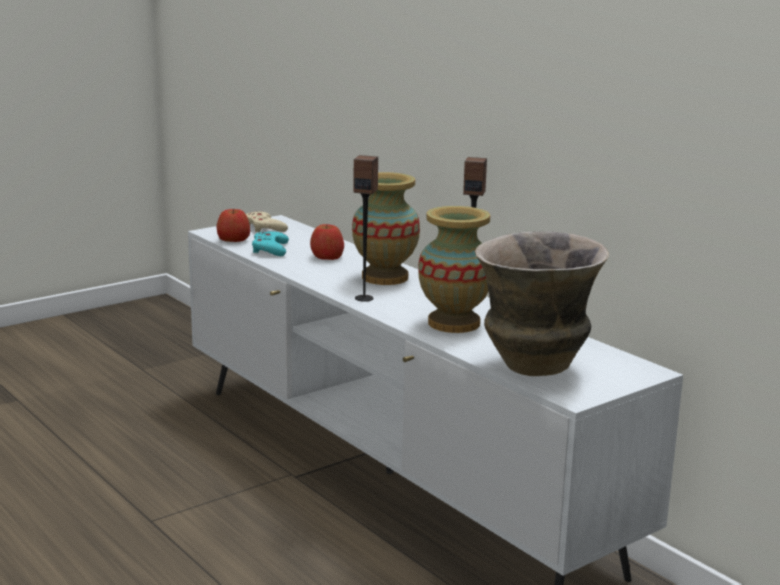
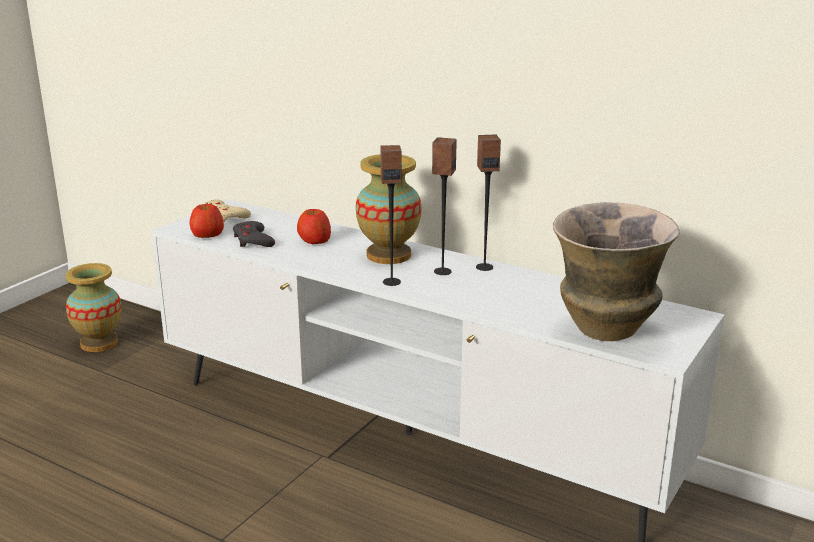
camera: 20 degrees left, 5 degrees up
turquoise game controller [252,231,289,256] -> grey game controller [233,221,275,247]
vase [418,206,490,333] -> vase moved to [66,263,122,352]
none -> speaker [432,137,457,275]

